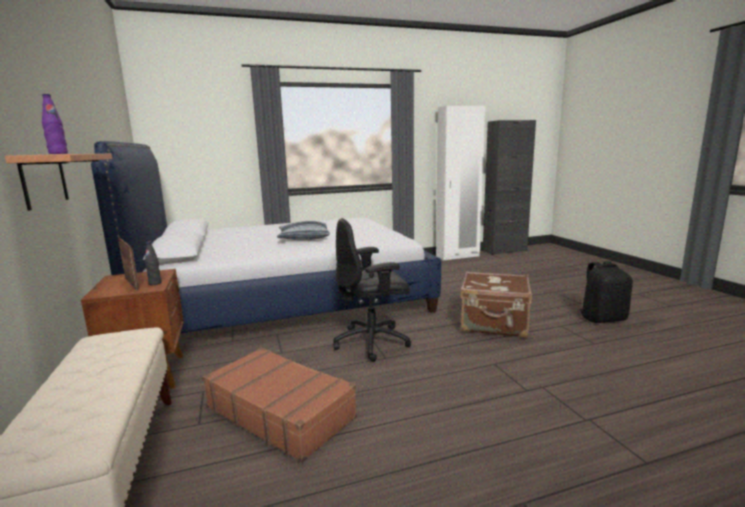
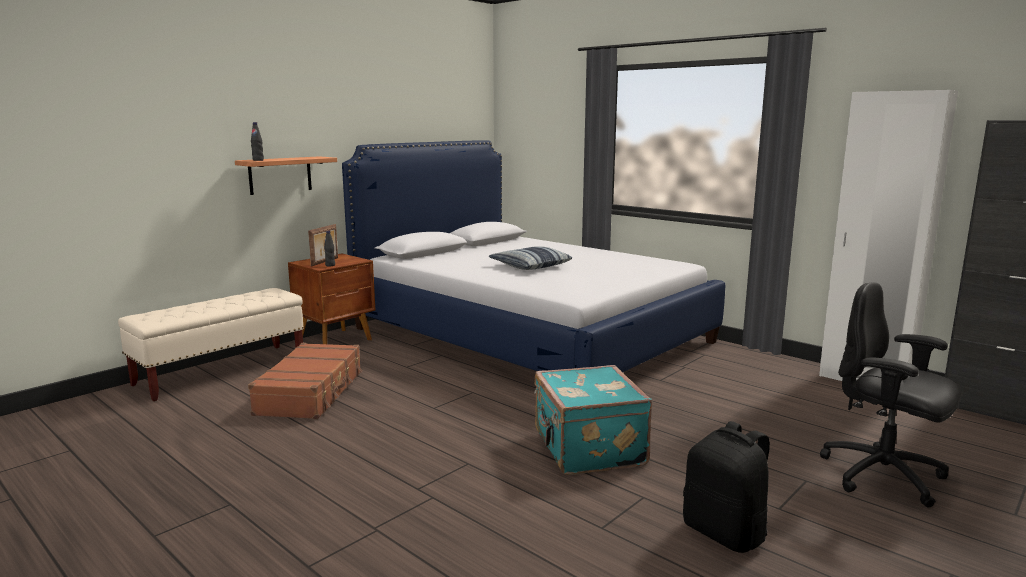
camera: 60 degrees right, 0 degrees up
purple bottle [42,94,68,154] -> black bottle [251,122,264,161]
black office chair [333,218,411,362] -> black office chair moved to [820,282,961,508]
brown suitcase [460,271,532,338] -> turquoise suitcase [534,365,652,475]

